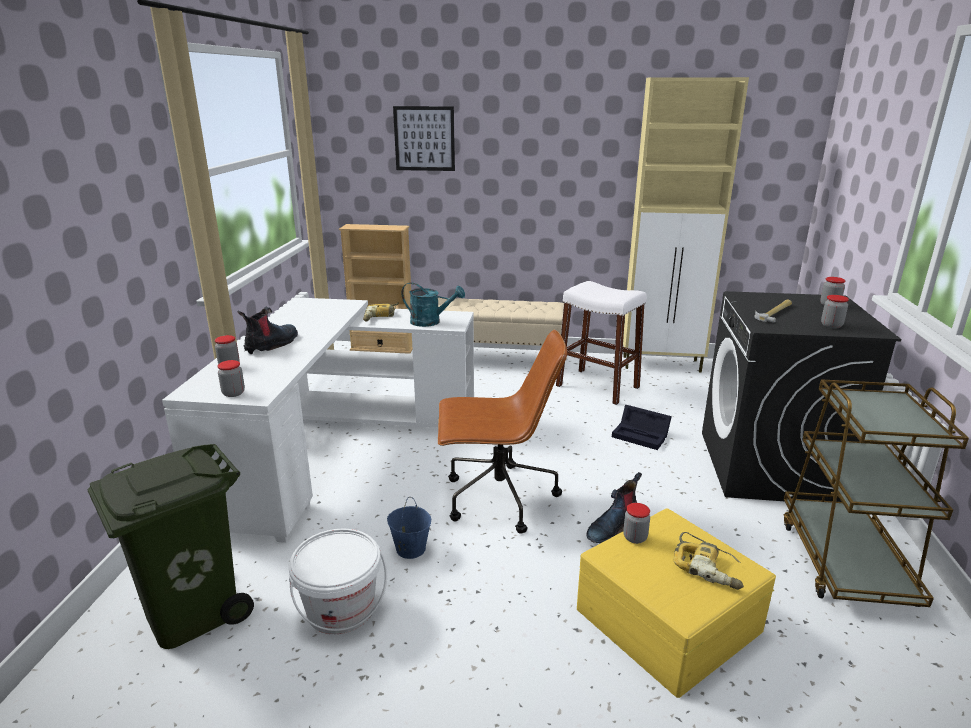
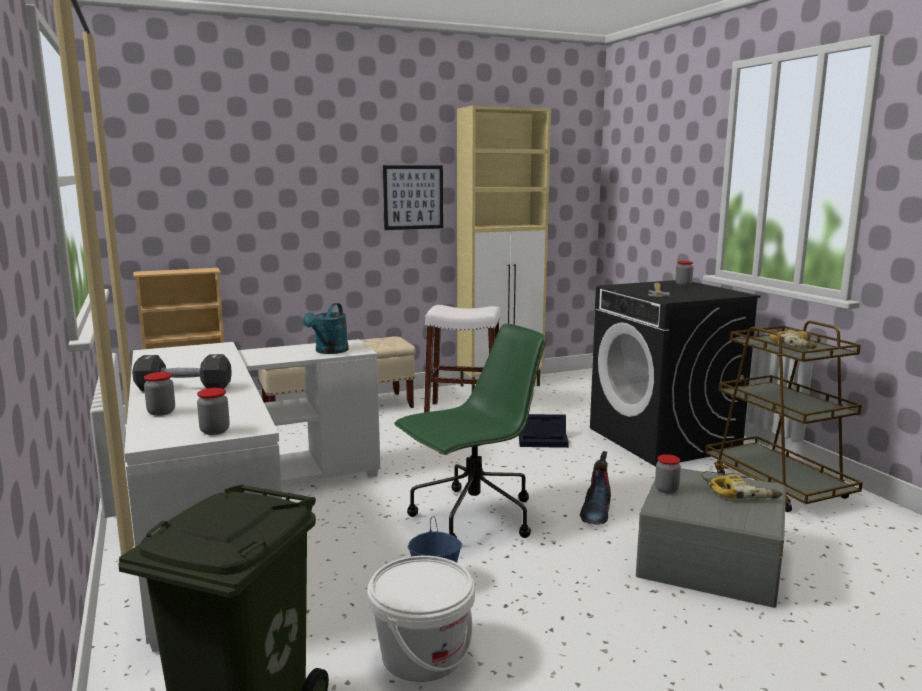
camera: 30 degrees left, 10 degrees down
boot [238,307,298,354] -> black dumbbell [132,354,232,391]
power drill [363,302,399,322] -> power drill moved to [769,328,824,349]
picture [393,106,455,171] -> picture moved to [383,165,443,230]
turquoise watering can [402,282,465,327] -> turquoise watering can turned 120 degrees clockwise [302,303,349,354]
brown office chair [438,329,567,534] -> green office chair [394,324,546,538]
yellow storage box [577,508,776,698] -> grey storage box [636,468,786,608]
jar [821,295,849,328] -> none

